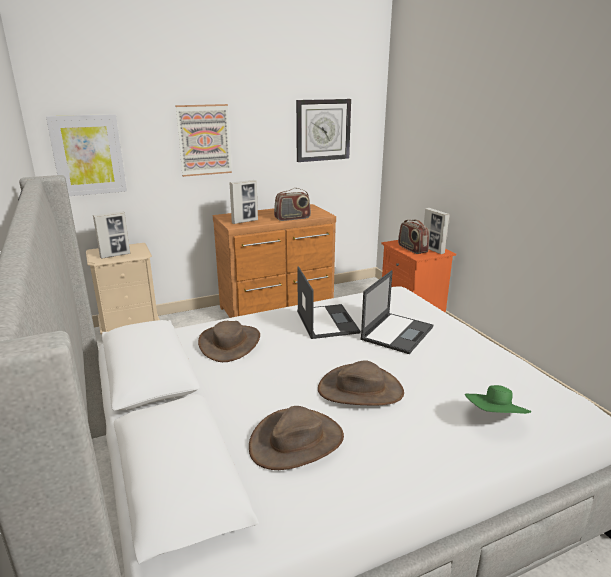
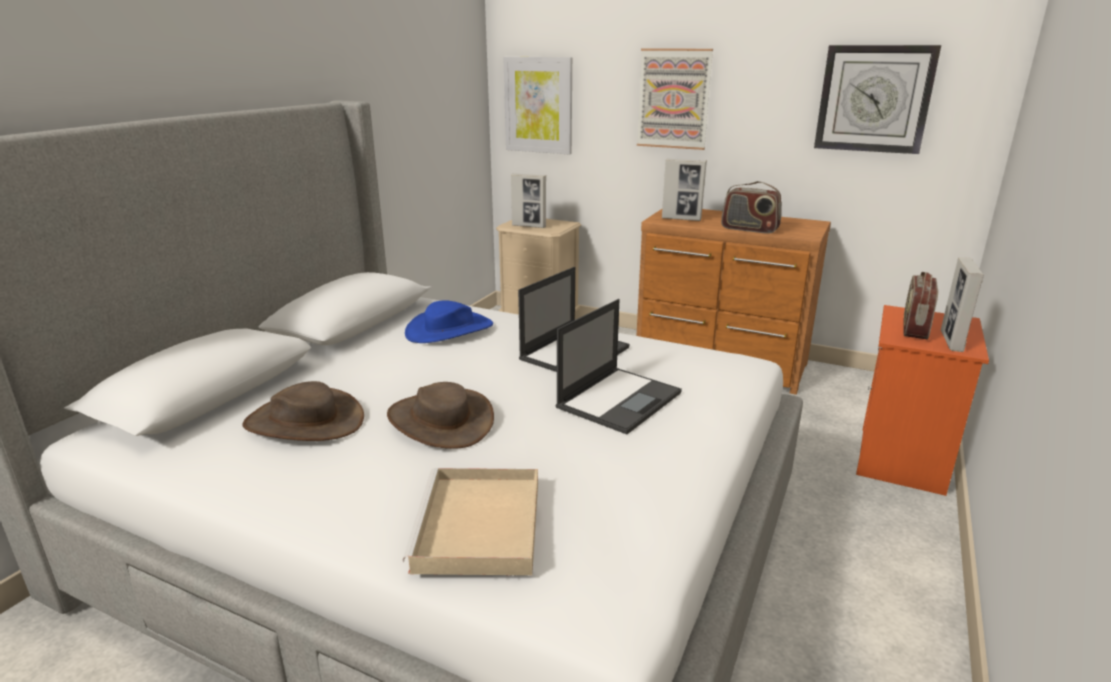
camera: 50 degrees right, 0 degrees up
brown hat [198,321,260,362] -> blue hat [405,300,493,343]
laptop [360,270,433,354] -> laptop turned 45 degrees counterclockwise [556,299,682,434]
green hat [465,385,531,414] -> beige tray [403,468,538,575]

